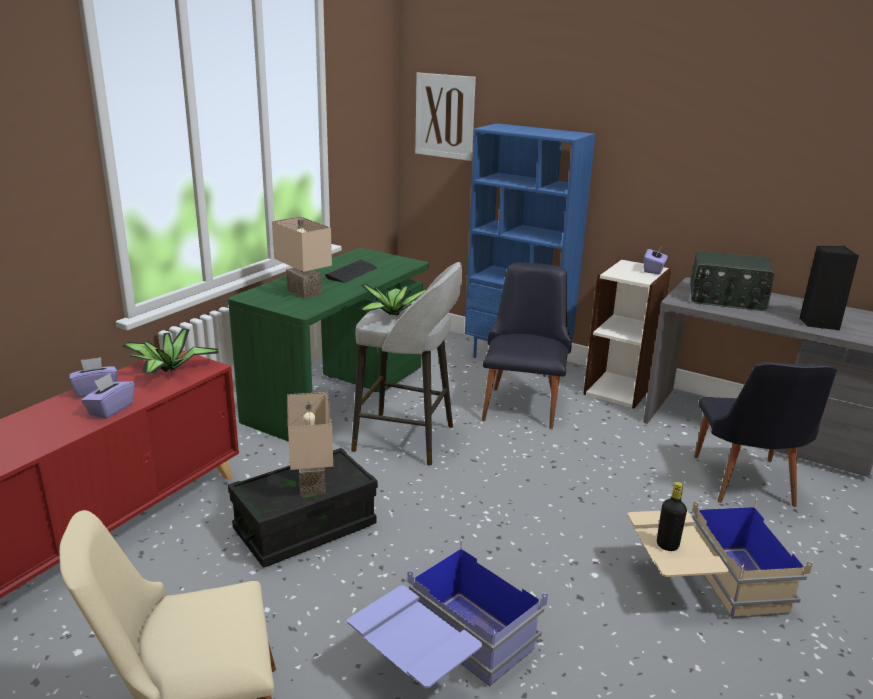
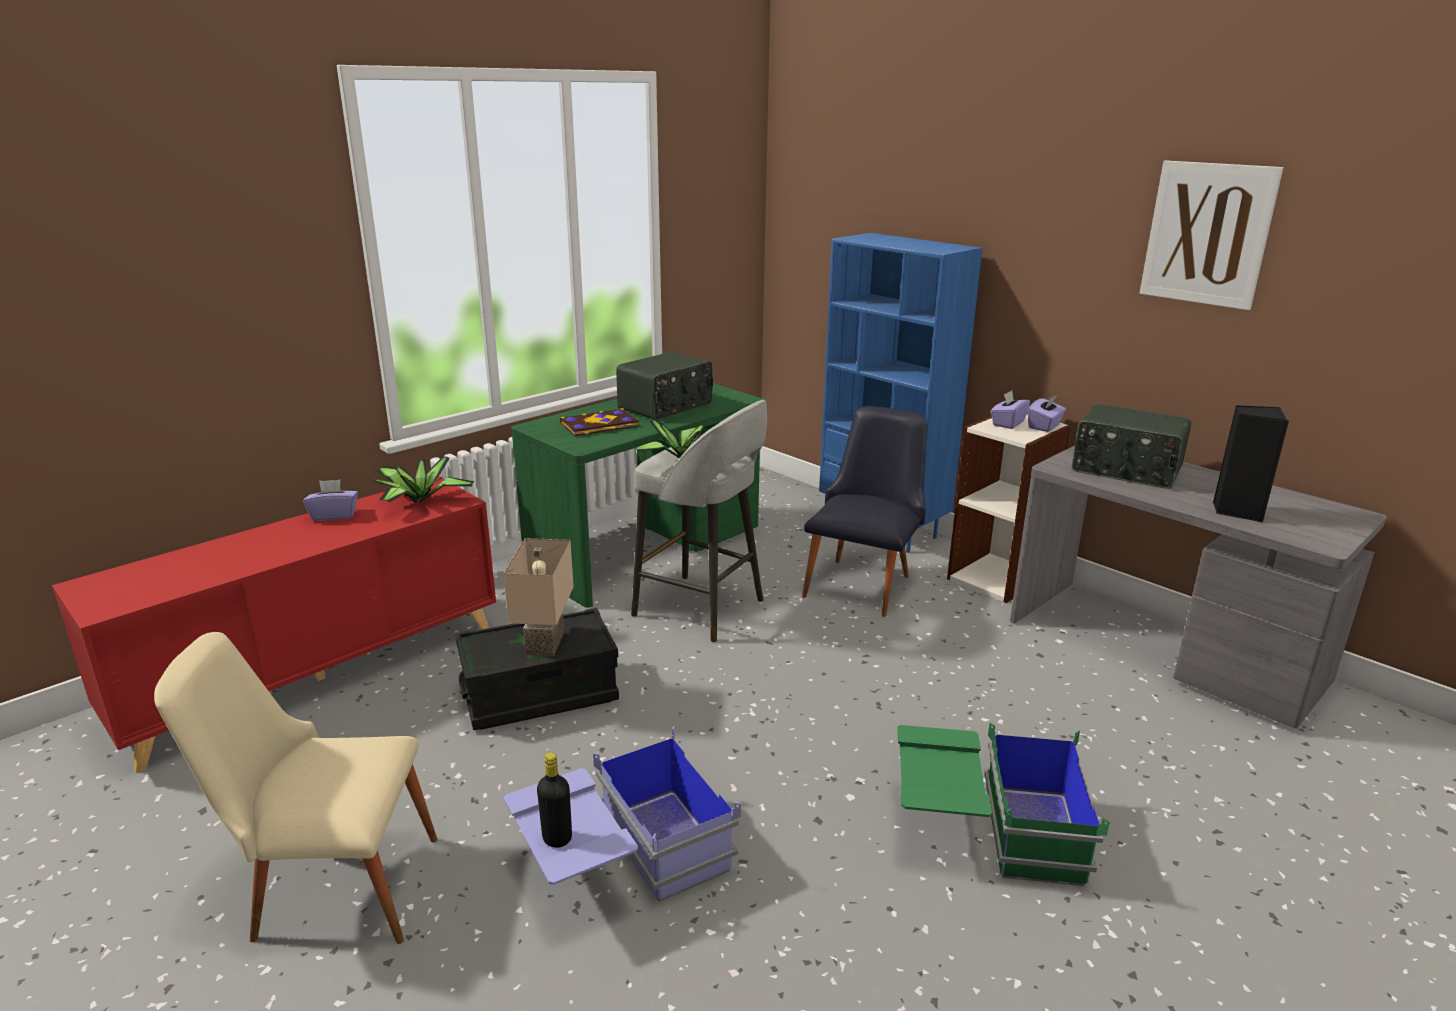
camera: 15 degrees right, 0 degrees up
purple tissue box [81,373,135,419] -> purple tissue box moved to [991,390,1030,429]
beige table lamp [272,216,332,299] -> book [560,408,639,436]
keyboard [325,259,377,283] -> radio [616,352,713,420]
picture [415,73,476,161] -> picture moved to [1139,160,1283,310]
beige storage box [627,498,813,618] -> green storage box [897,723,1110,886]
black bottle [657,482,687,551] -> black bottle moved to [537,752,572,848]
black chair [694,362,837,507] -> none

